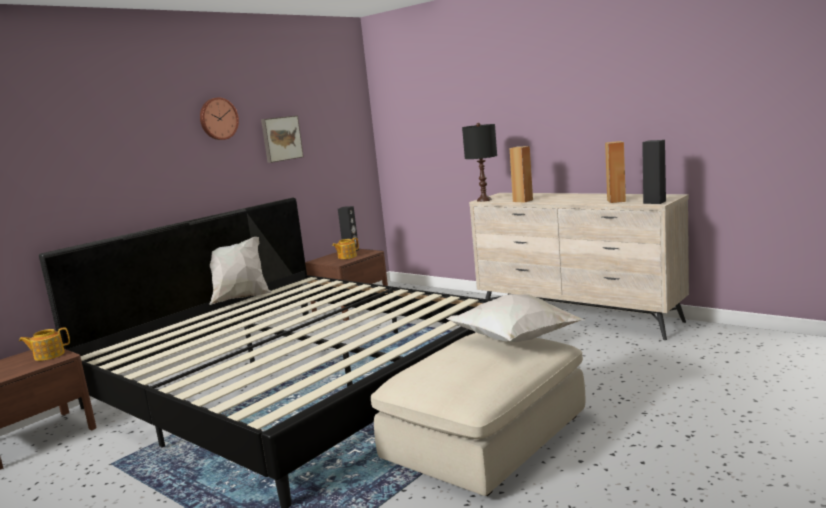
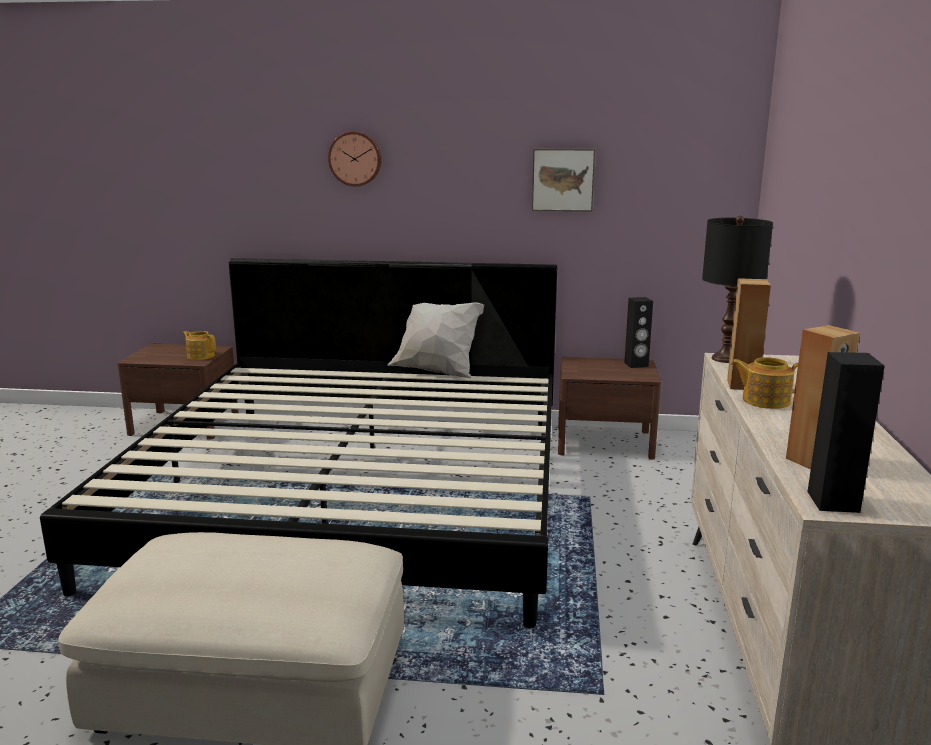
camera: 55 degrees right, 5 degrees up
wall clock [200,97,239,140] -> wall clock moved to [328,131,382,186]
teapot [332,238,359,259] -> teapot moved to [730,357,798,409]
white pillow [446,294,586,342] -> none

